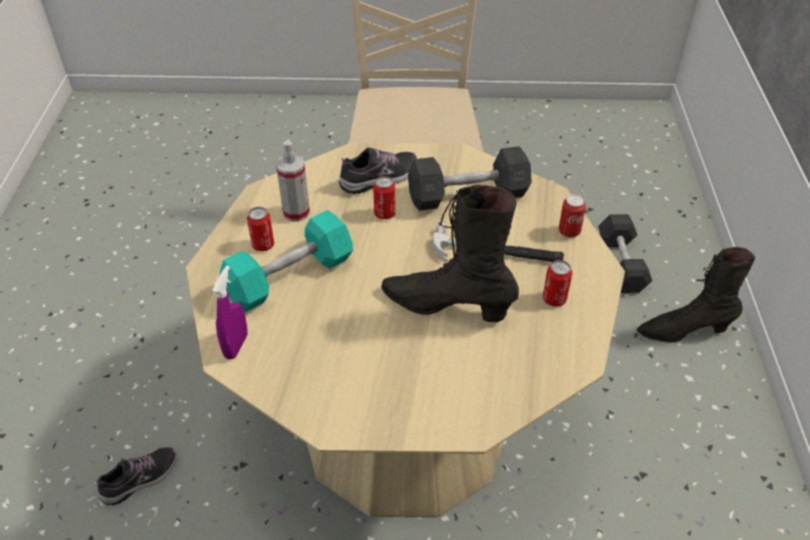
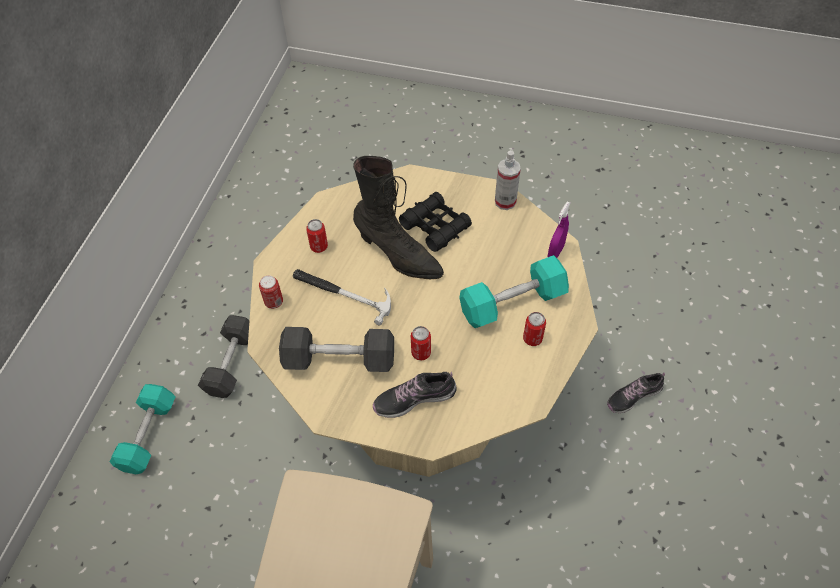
camera: 165 degrees left, 10 degrees up
spray bottle [276,141,310,222] -> spray bottle moved to [495,150,521,210]
grey dumbbell [598,214,652,293] -> grey dumbbell moved to [198,315,249,398]
black boot [637,247,755,342] -> turquoise dumbbell [109,384,176,474]
none -> black binoculars [399,192,472,252]

